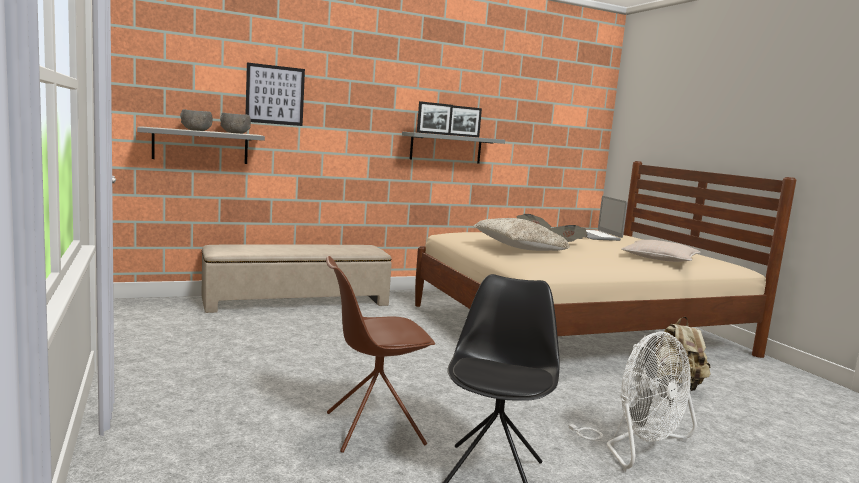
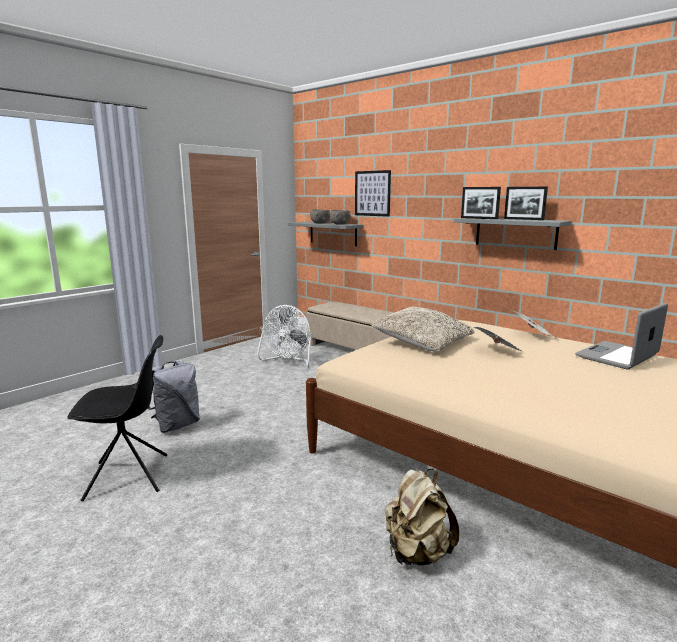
camera: 65 degrees right, 5 degrees up
brown chair [326,256,435,453] -> grey backpack [147,361,200,433]
white fan [569,331,697,473] -> white fan moved to [257,305,312,370]
beige pillow [621,240,701,262] -> none

